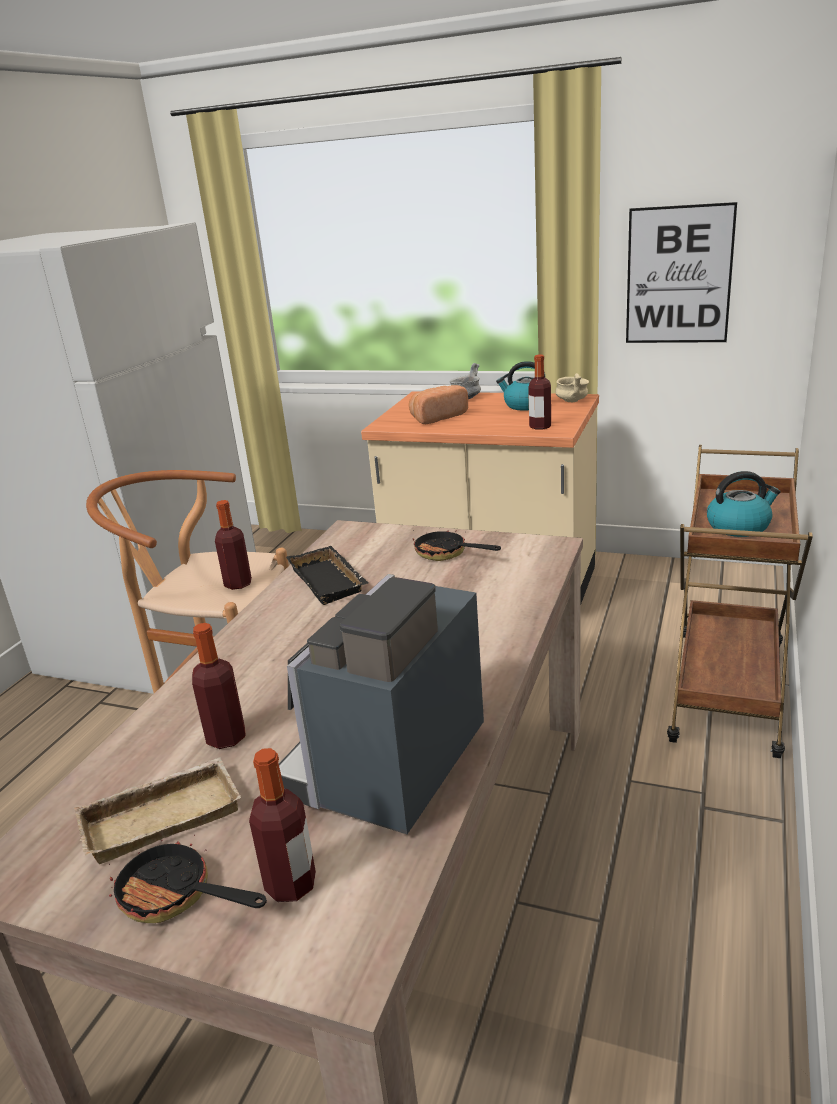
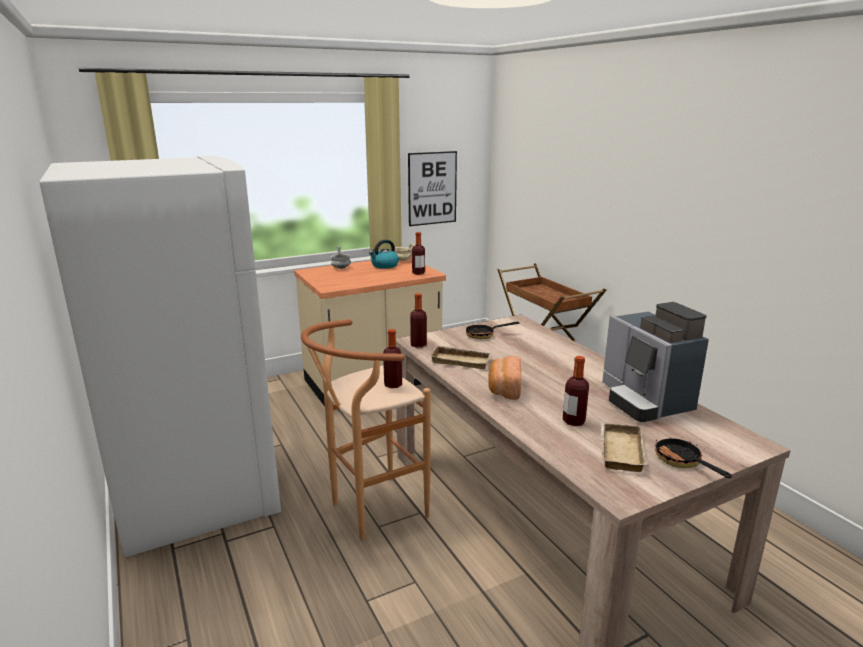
camera: 50 degrees left, 5 degrees down
frying pan [109,835,267,923] -> frying pan turned 90 degrees clockwise [655,437,732,478]
bottle [249,748,316,902] -> bottle moved to [410,293,427,348]
black tray [286,546,369,605] -> beige tray [429,345,492,369]
bread [409,385,468,424] -> bread moved to [488,356,521,400]
kettle [707,471,781,537] -> none

